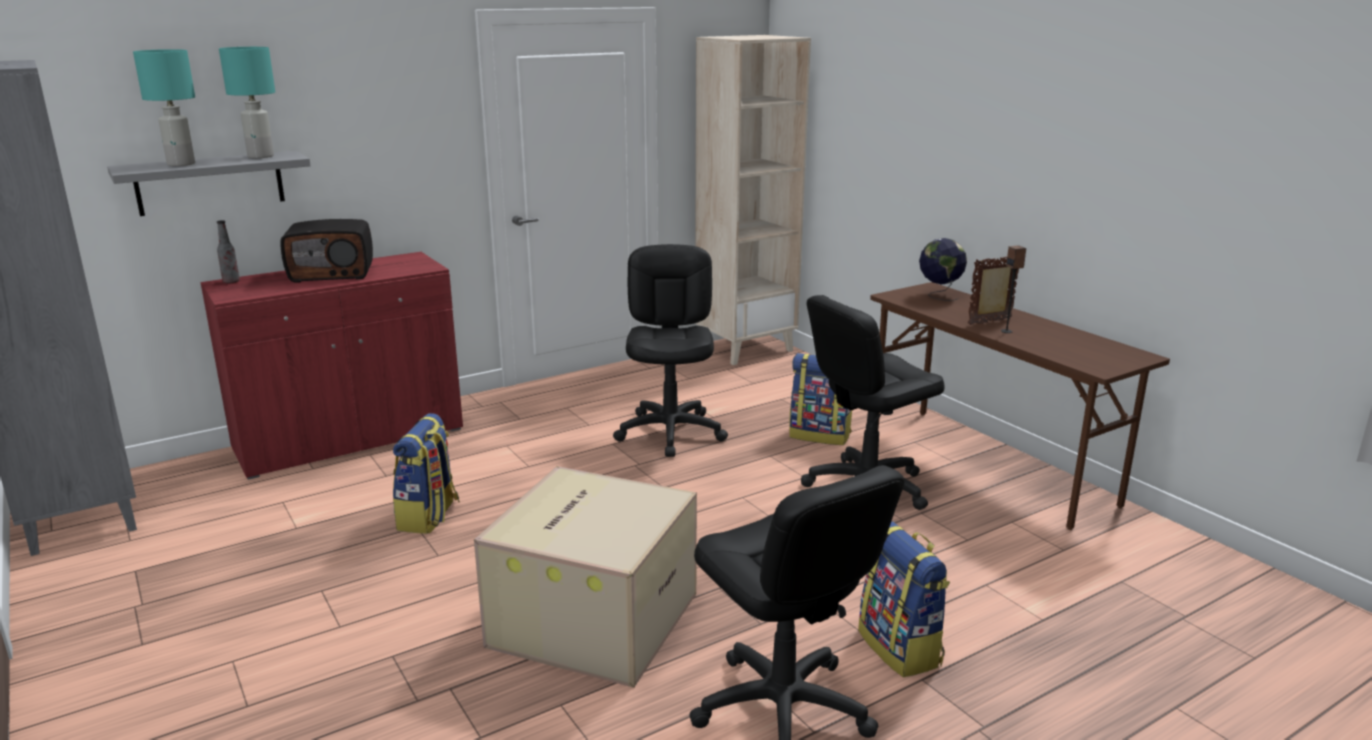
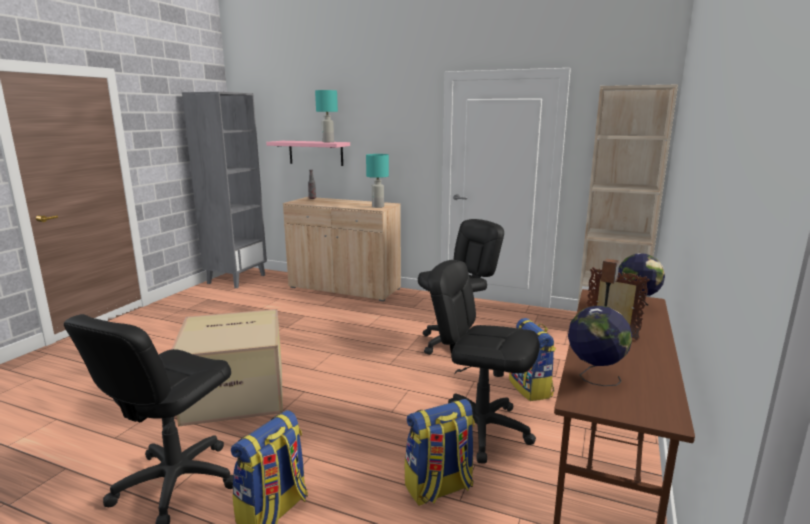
camera: 55 degrees right, 5 degrees down
grey shelf [107,151,311,216] -> pink shelf [266,141,350,166]
turquoise table lamp [133,49,195,166] -> turquoise table lamp moved to [366,154,389,208]
red cabinet [200,252,463,480] -> beige cabinet [283,197,401,301]
radio [281,219,373,283] -> none
backpack [393,413,460,534] -> backpack moved to [405,399,475,506]
none -> globe [568,306,632,386]

